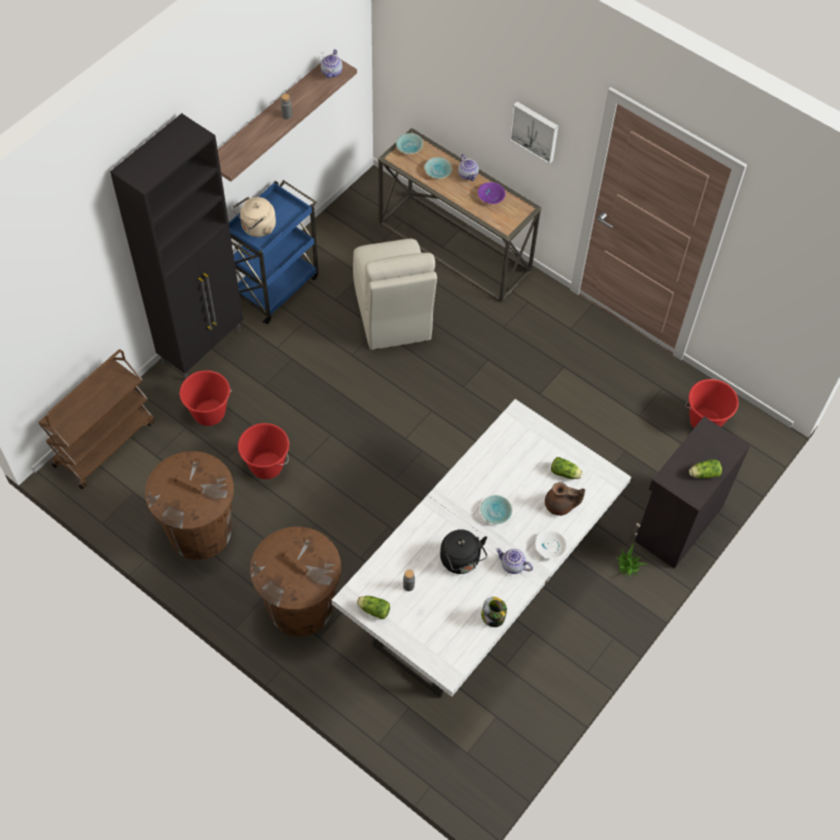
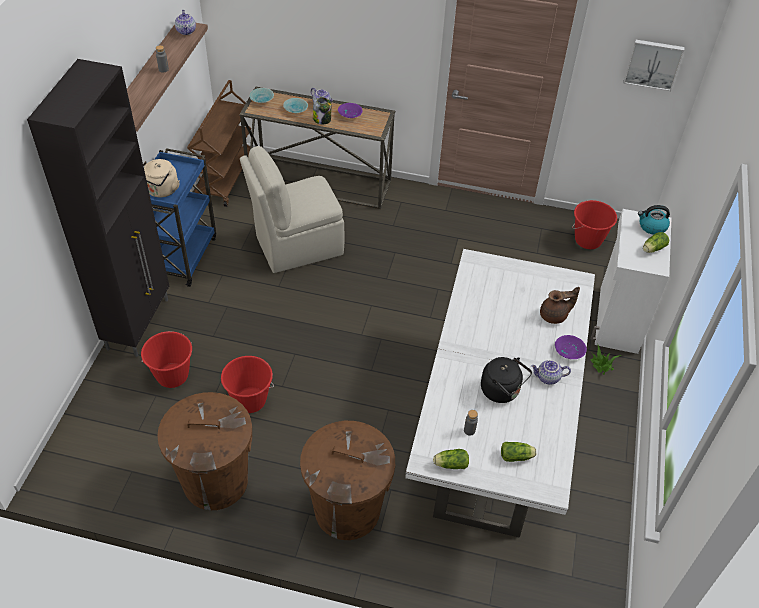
camera: 25 degrees left, 10 degrees down
brown cart [38,349,154,489] -> brown cart moved to [187,80,251,207]
beige chair [353,239,437,350] -> beige chair turned 105 degrees clockwise [240,146,344,273]
turquoise bowl [480,495,512,524] -> none
jar [481,597,507,627] -> jar moved to [313,97,332,124]
picture [509,102,558,165] -> picture moved to [624,39,685,91]
white bowl [535,530,568,559] -> purple bowl [555,335,587,359]
lettuce [551,457,583,479] -> lettuce moved to [501,442,537,462]
black cabinet [633,416,750,569] -> white cabinet [590,209,672,354]
none -> kettle [638,205,670,235]

